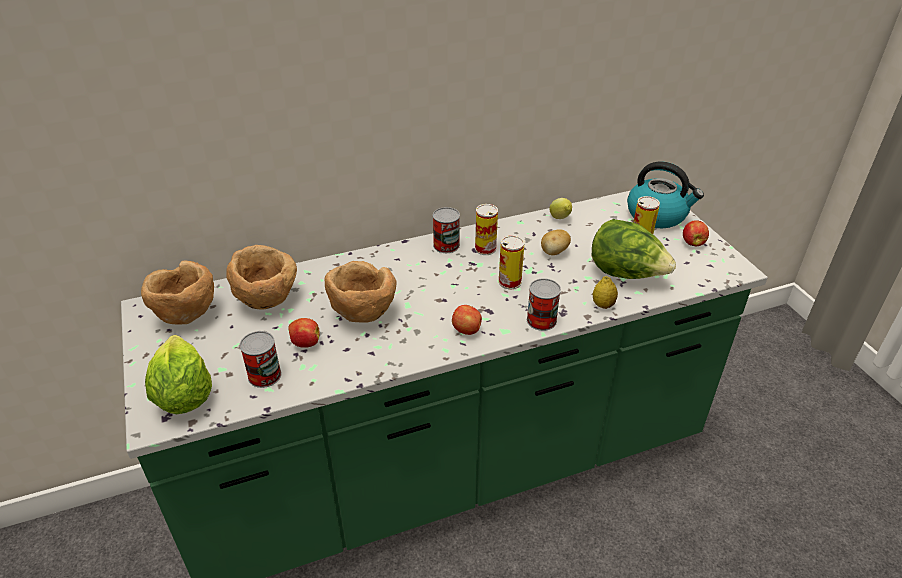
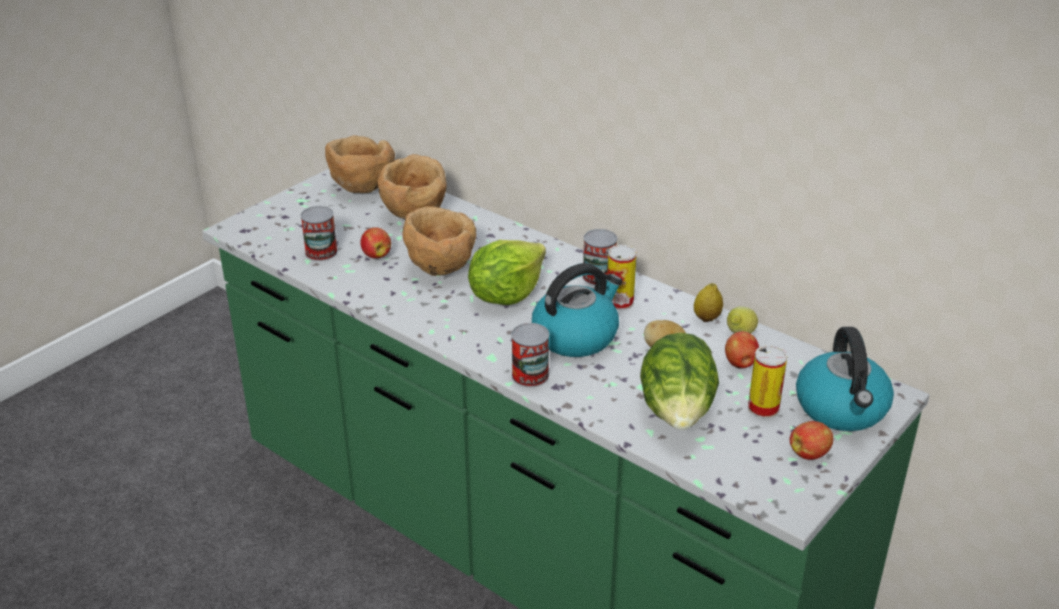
camera: 60 degrees right, 5 degrees down
lettuce [145,335,212,414] -> lettuce moved to [468,240,546,305]
apple [452,305,482,335] -> apple moved to [725,331,759,369]
can [499,235,525,290] -> kettle [532,263,623,357]
lemon [593,276,618,309] -> lemon moved to [694,283,723,322]

